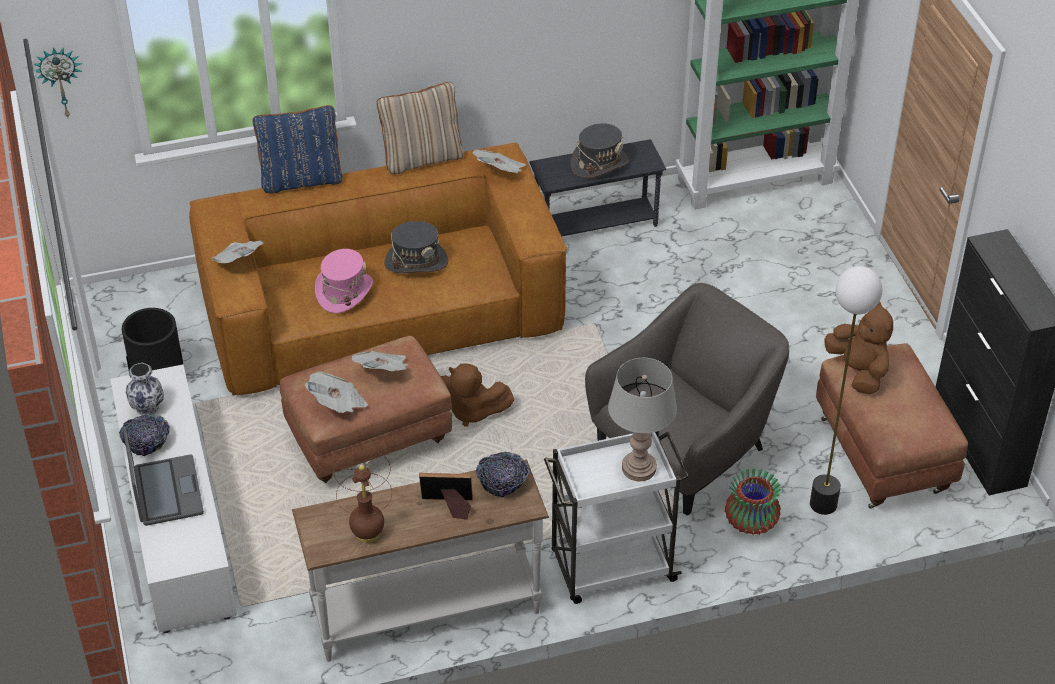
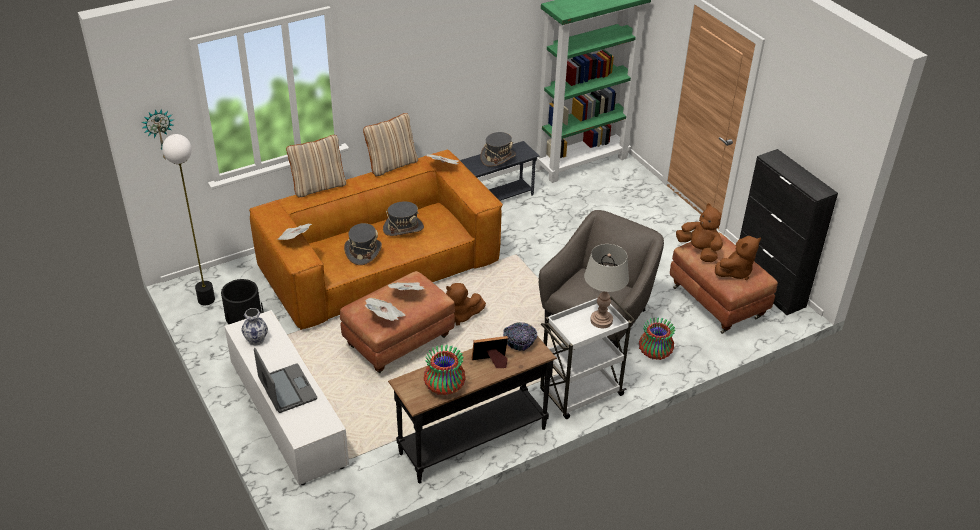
camera: 15 degrees left, 5 degrees down
bowl [119,414,170,456] -> none
blue pillow [253,105,343,194] -> beige pillow [286,135,346,198]
white console table [292,459,549,662] -> black console table [388,336,557,483]
pink hat [315,249,373,313] -> grey hat [344,223,382,265]
brown table lamp [334,449,392,542] -> vase [424,345,465,395]
floor lamp [810,266,883,515] -> floor lamp moved to [162,134,215,305]
none -> brown plush toy [715,236,761,280]

